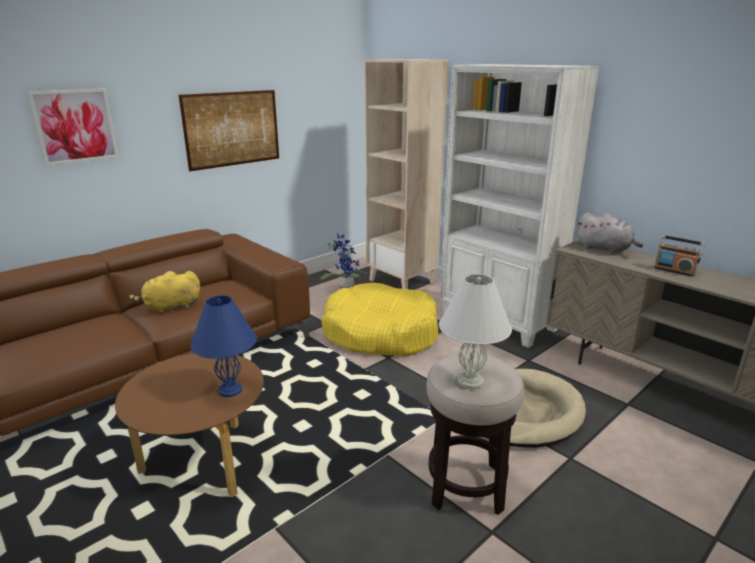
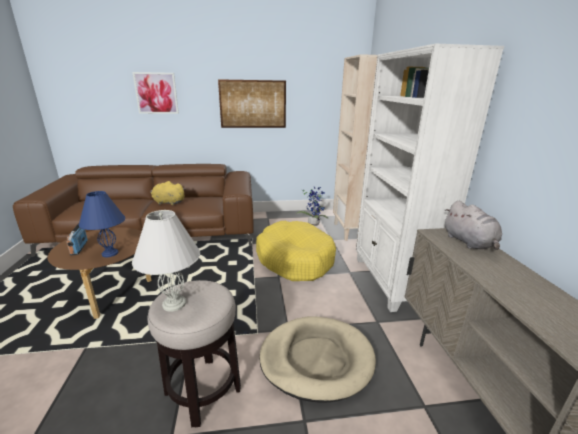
camera: 35 degrees right, 0 degrees up
radio [654,235,705,277] -> radio moved to [66,223,88,256]

